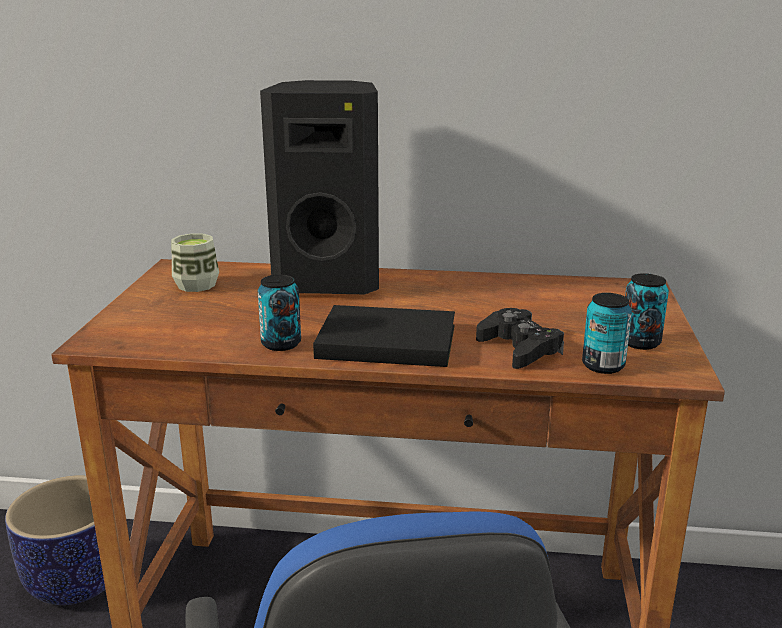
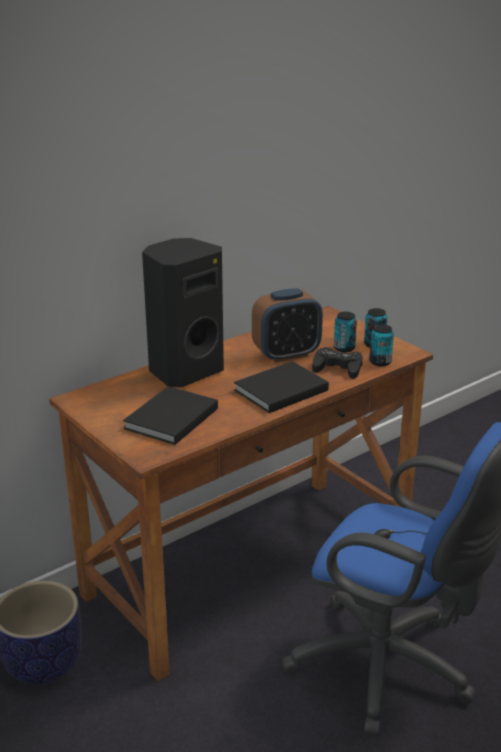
camera: 45 degrees left, 5 degrees up
cup [172,233,219,292] -> none
can [258,274,301,351] -> can moved to [334,312,357,352]
none -> black book [123,386,218,445]
none -> alarm clock [252,288,323,363]

